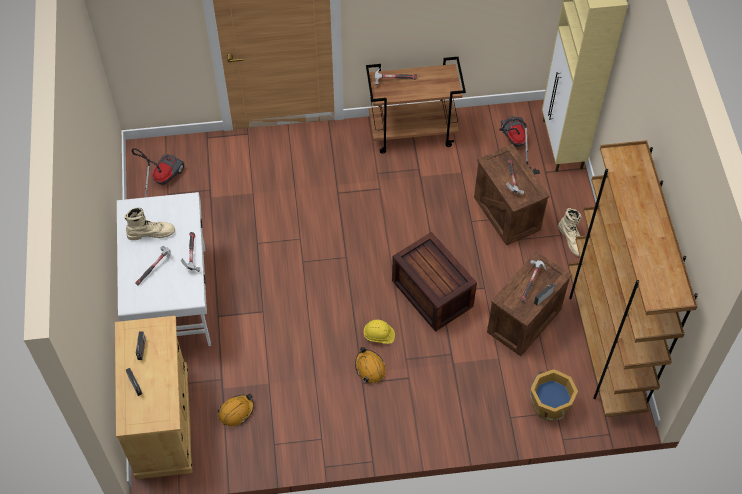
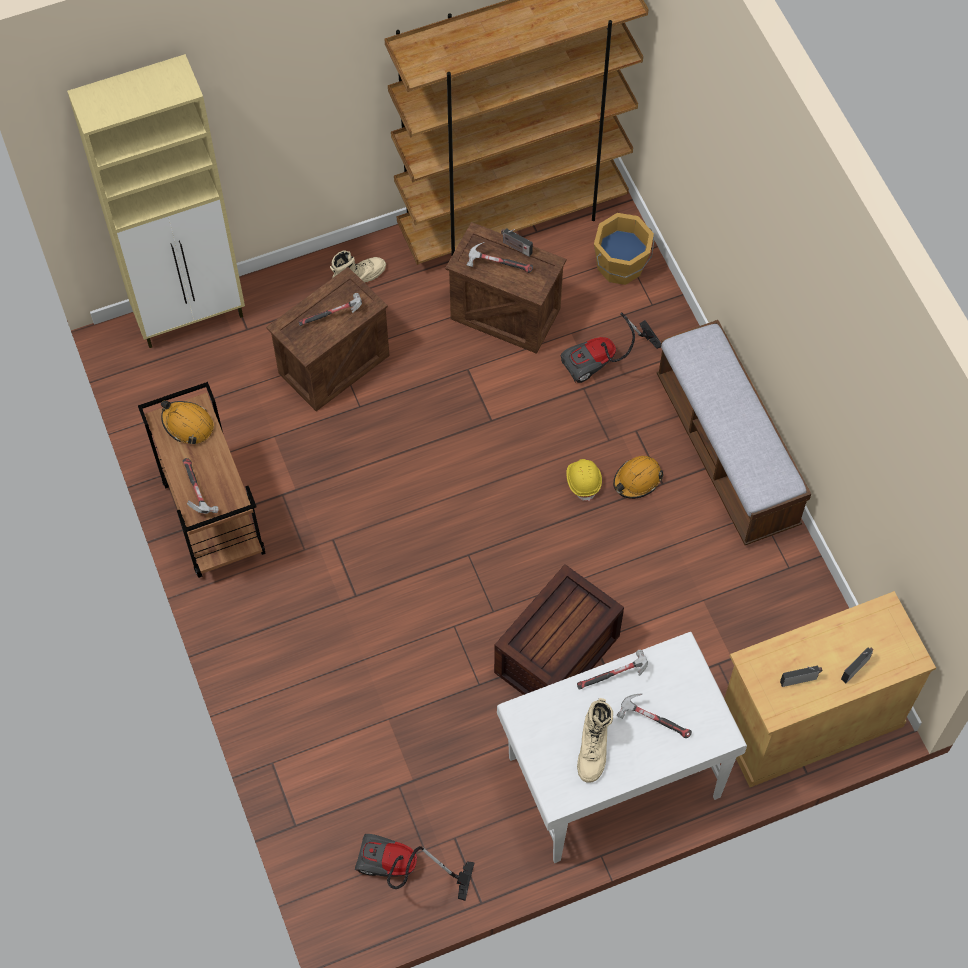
camera: 105 degrees left, 5 degrees up
beige boot [124,207,175,240] -> beige boot turned 150 degrees counterclockwise [577,698,613,783]
orange hard hat [217,394,254,427] -> orange hard hat moved to [161,400,214,444]
crate [392,232,477,332] -> crate moved to [494,564,624,695]
vacuum cleaner [499,116,540,174] -> vacuum cleaner moved to [561,312,661,383]
none -> bench [657,320,811,545]

